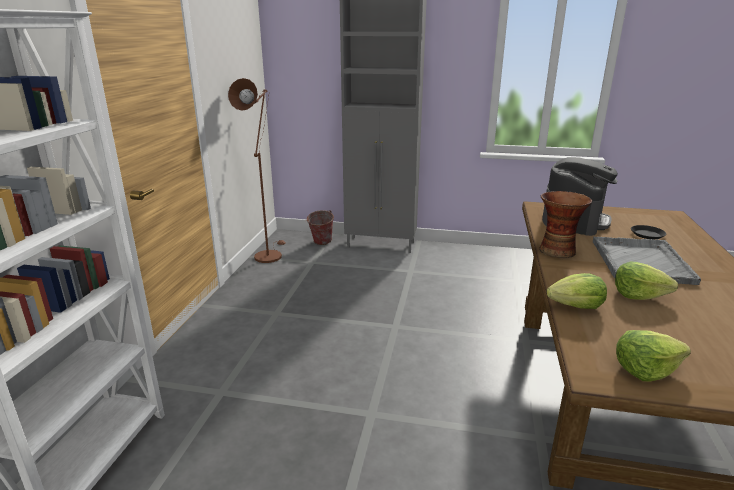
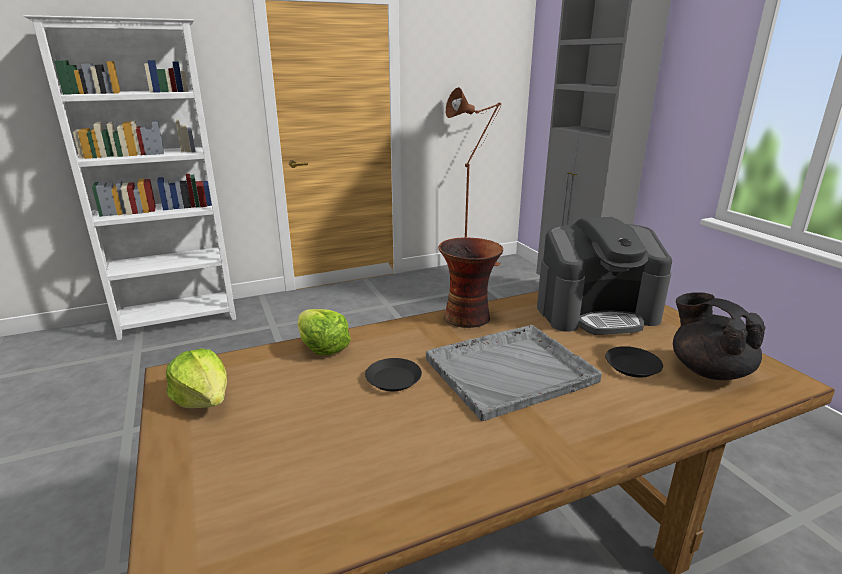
camera: 55 degrees right, 0 degrees up
bucket [305,210,334,245] -> none
lettuce [615,261,678,300] -> black plate [365,358,422,391]
none -> black teapot [673,292,766,380]

